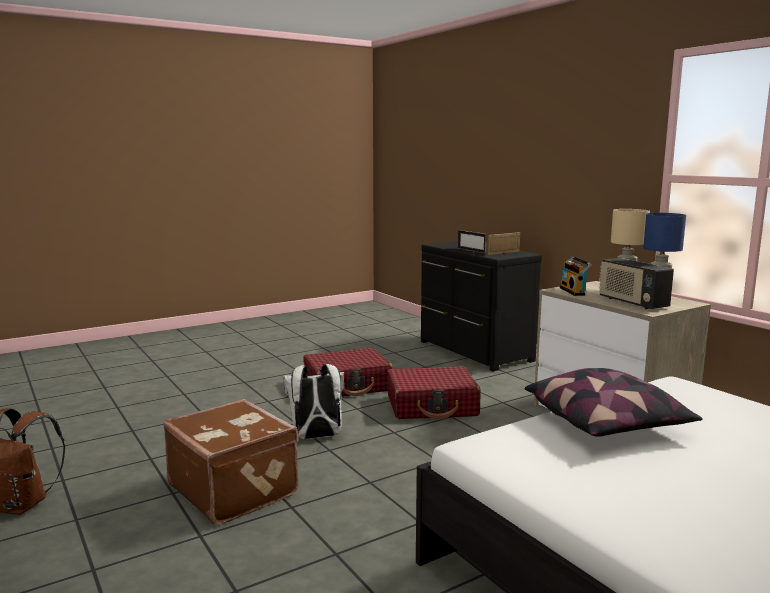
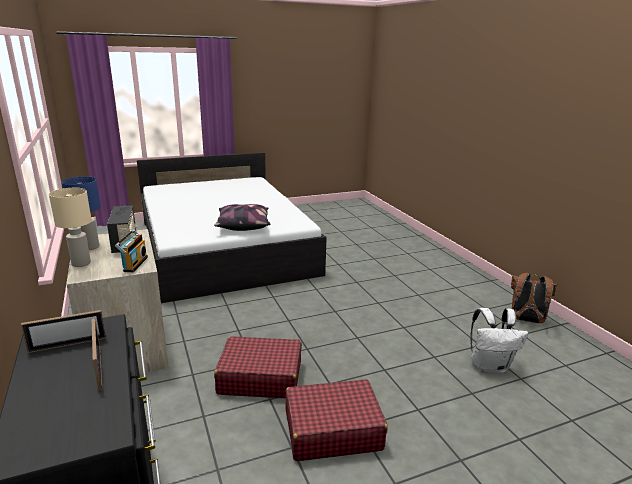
camera: 170 degrees left, 10 degrees up
brown suitcase [163,399,299,525] -> none
white backpack [283,364,344,439] -> white backpack moved to [470,308,528,373]

